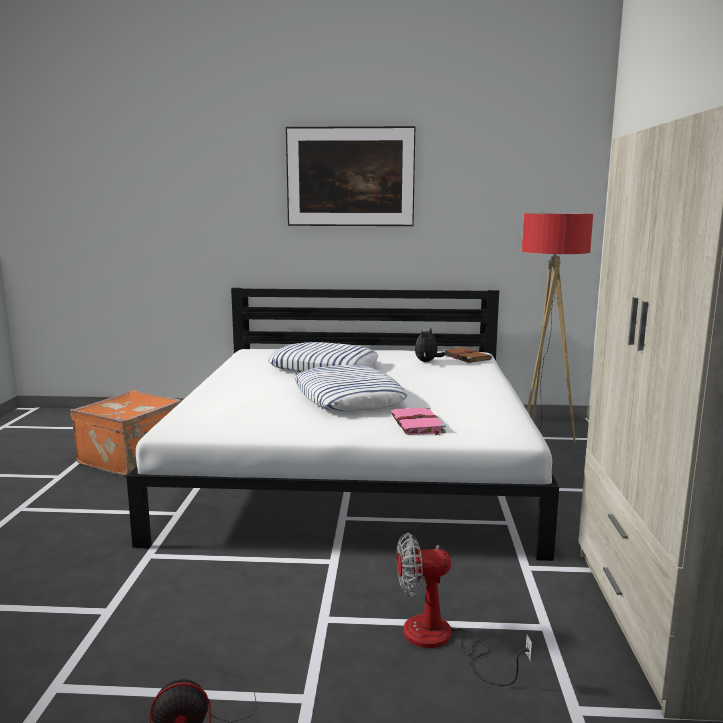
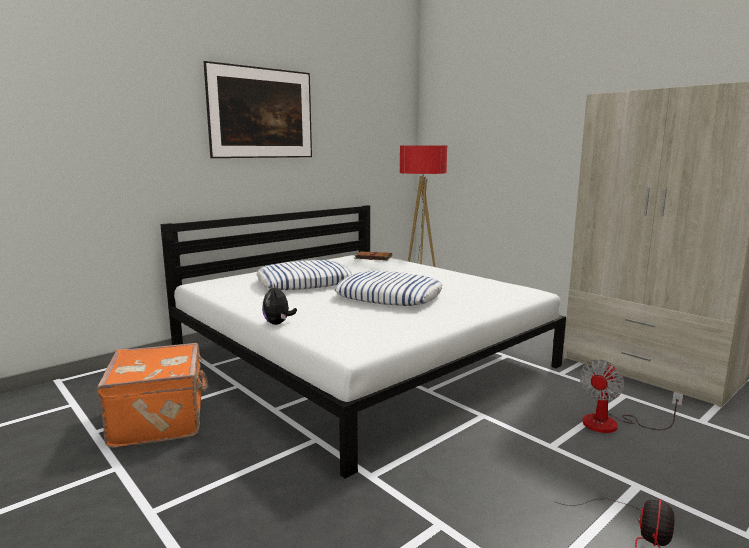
camera: 45 degrees left, 0 degrees up
pink book [391,407,446,435] -> none
plush toy [415,328,445,362] -> plush toy moved to [262,284,297,325]

